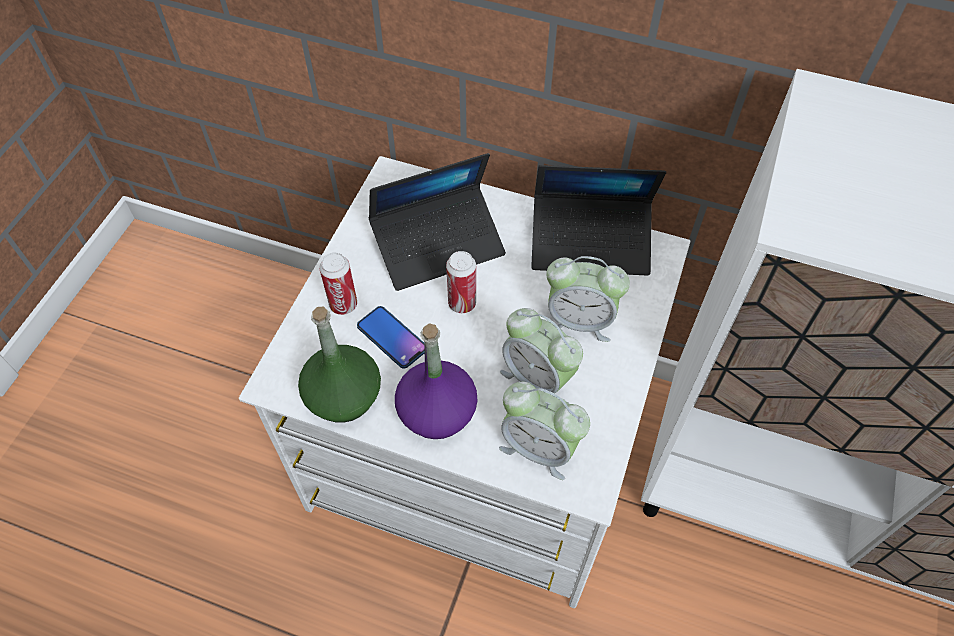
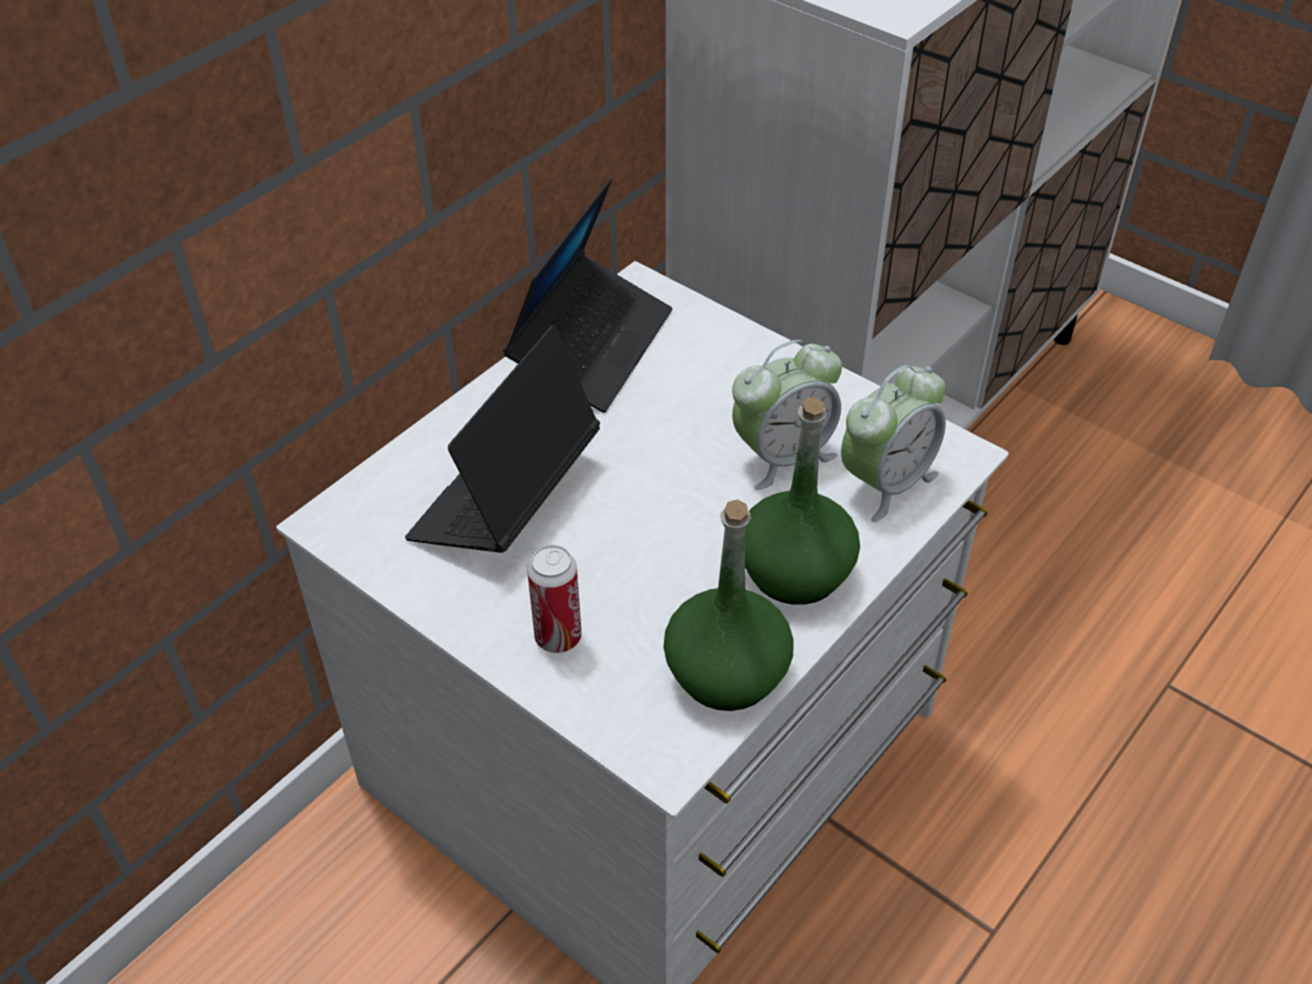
camera: 70 degrees left, 10 degrees down
phone [357,306,425,369] -> none
laptop [368,153,506,291] -> laptop turned 150 degrees counterclockwise [405,325,600,553]
purple bottle [395,323,478,439] -> green bottle [745,397,860,605]
can [446,251,476,313] -> none
alarm clock [546,256,630,342] -> none

